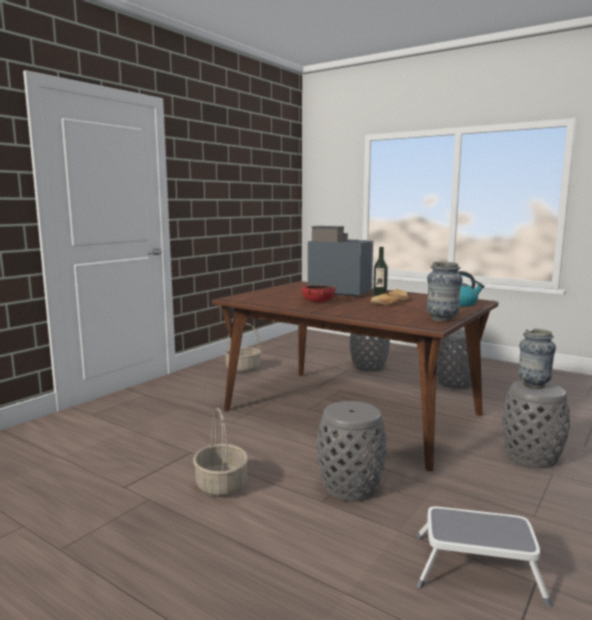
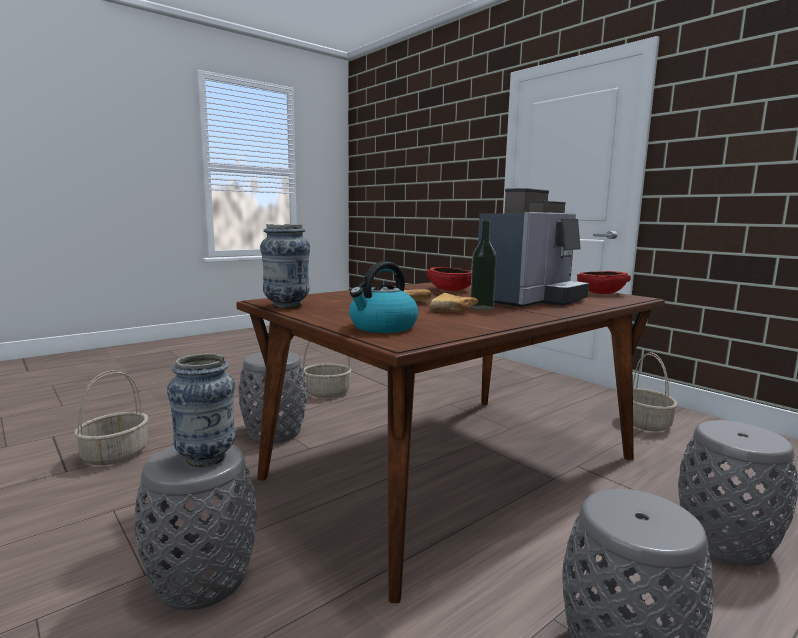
camera: 105 degrees right, 0 degrees up
grey step ladder [416,506,553,608] -> basket [74,371,149,465]
none -> red bowl [577,271,631,294]

